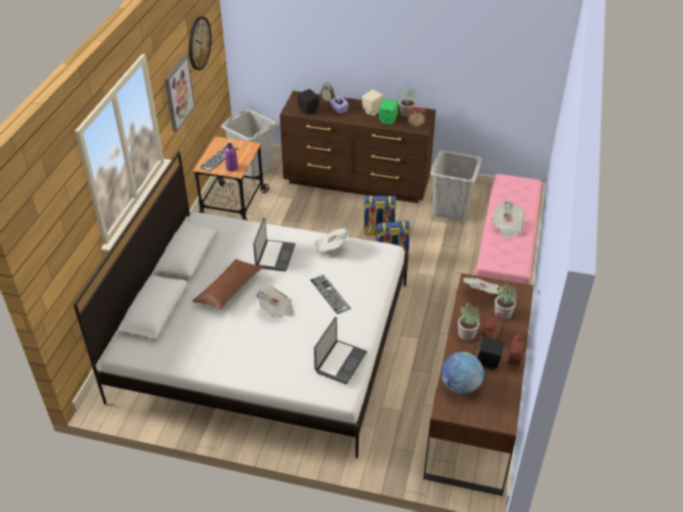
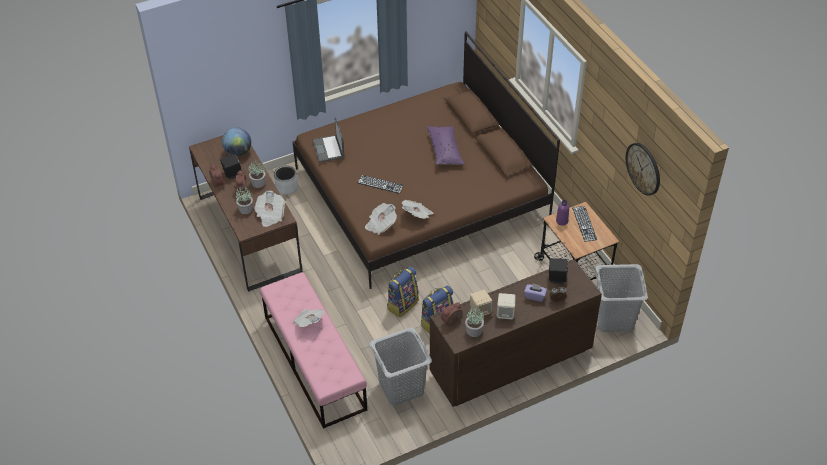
camera: 140 degrees right, 5 degrees up
white bed [73,151,408,458] -> brown bed [293,31,560,289]
picture [165,55,195,132] -> none
brown pillow [192,259,264,310] -> purple pillow [426,126,464,165]
laptop [253,217,295,271] -> none
newspaper [256,286,295,318] -> newspaper moved to [365,203,397,235]
green speaker [379,99,398,125] -> beige speaker [470,289,492,317]
none -> grey planter [274,166,298,195]

